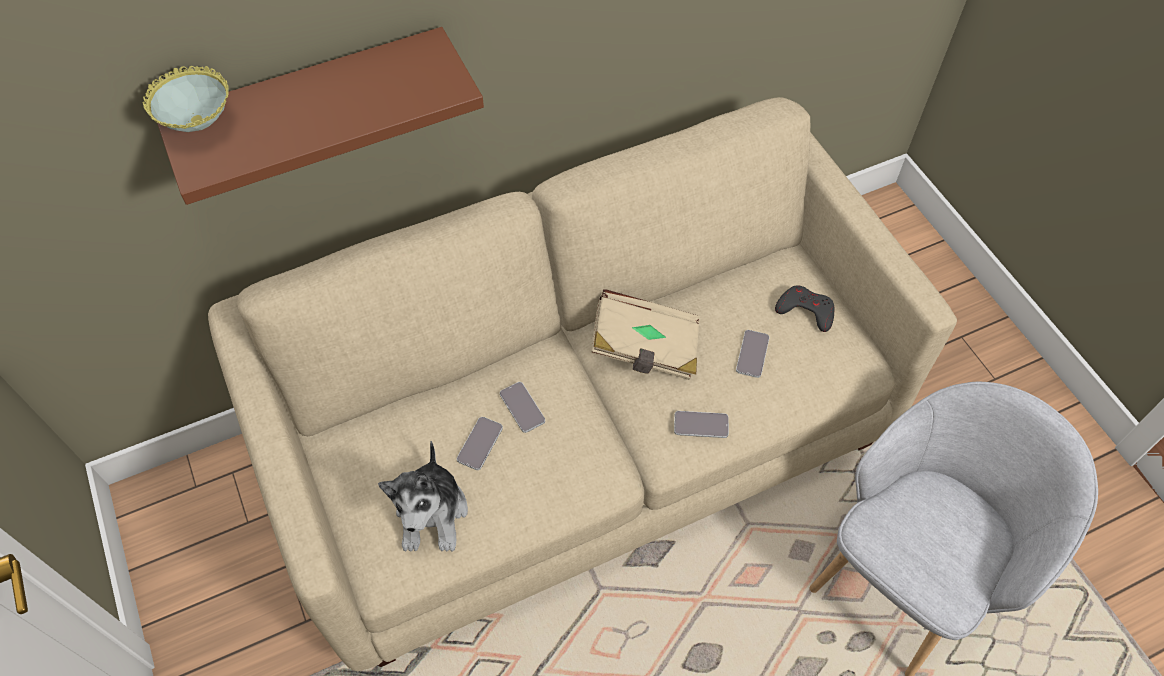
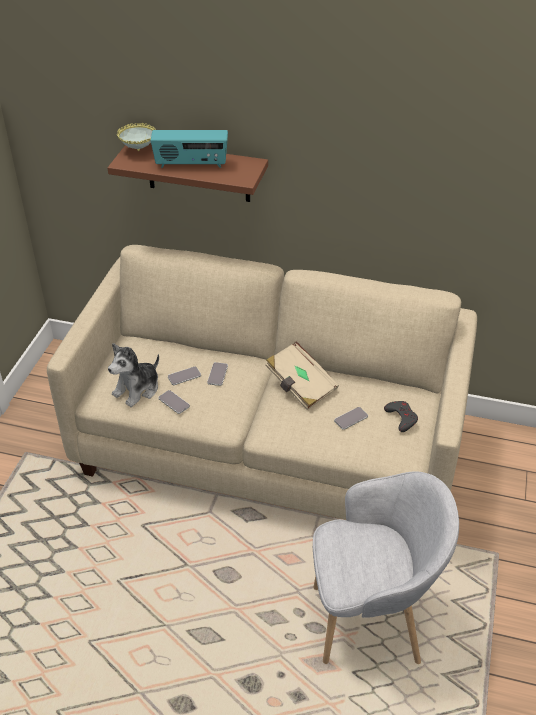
camera: 40 degrees right, 15 degrees down
phone [674,411,729,438] -> phone moved to [158,390,190,414]
none -> radio [150,130,228,168]

